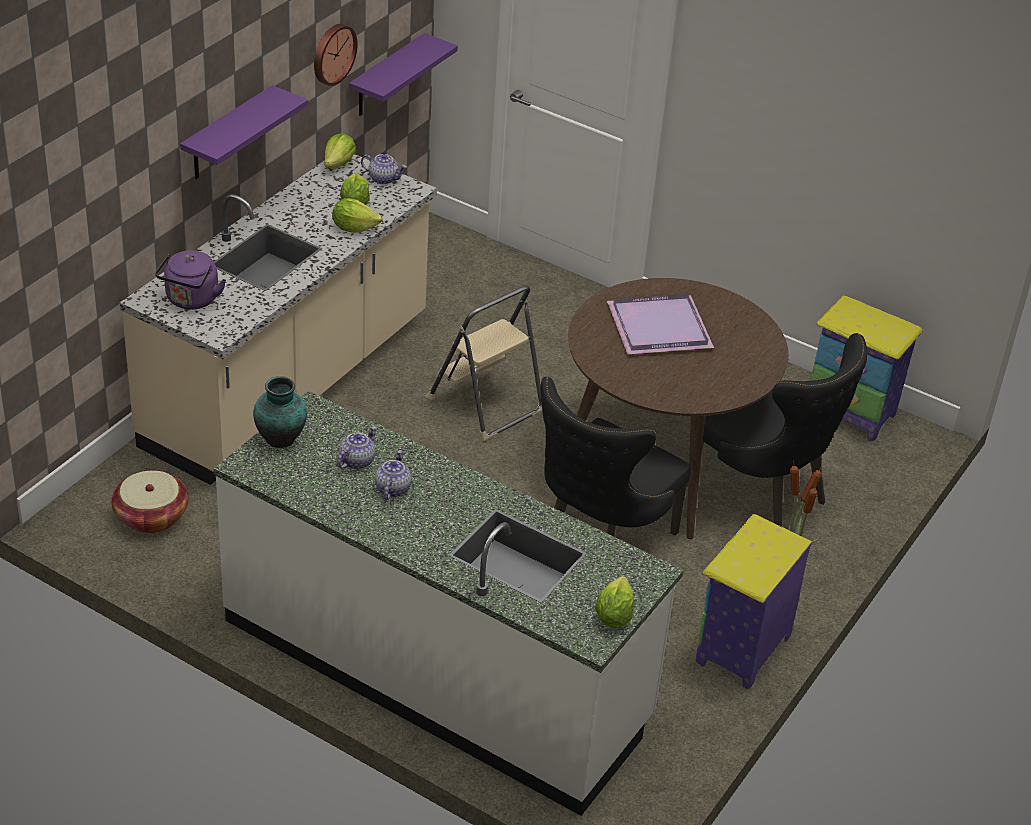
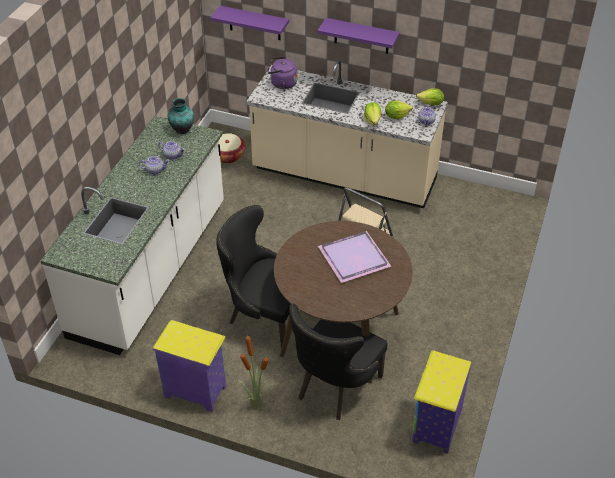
camera: 80 degrees right, 5 degrees up
wall clock [314,24,358,86] -> none
purple shelf [349,33,458,116] -> purple shelf moved to [210,6,289,40]
lettuce [595,576,634,627] -> none

